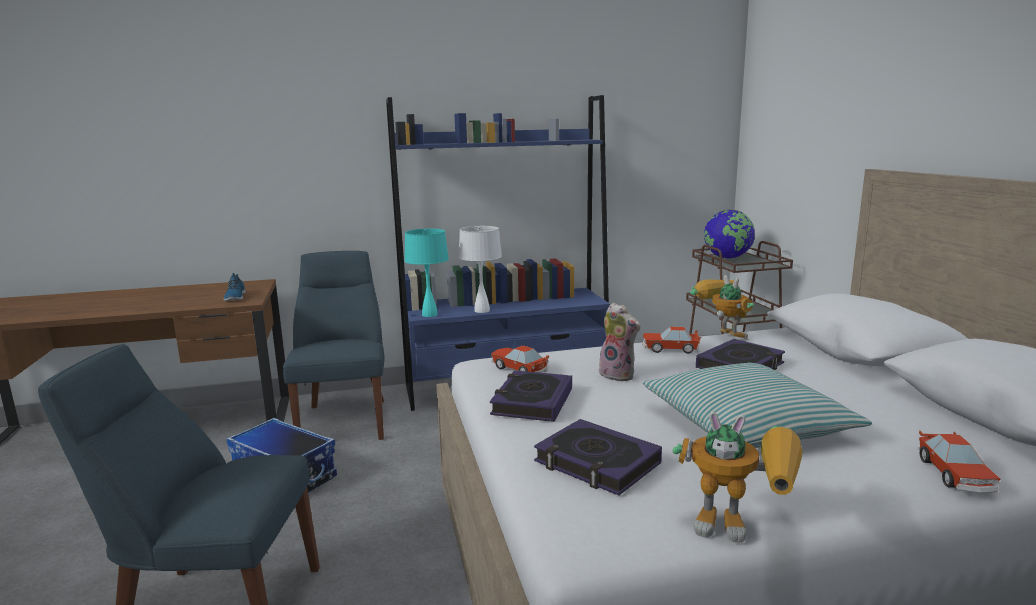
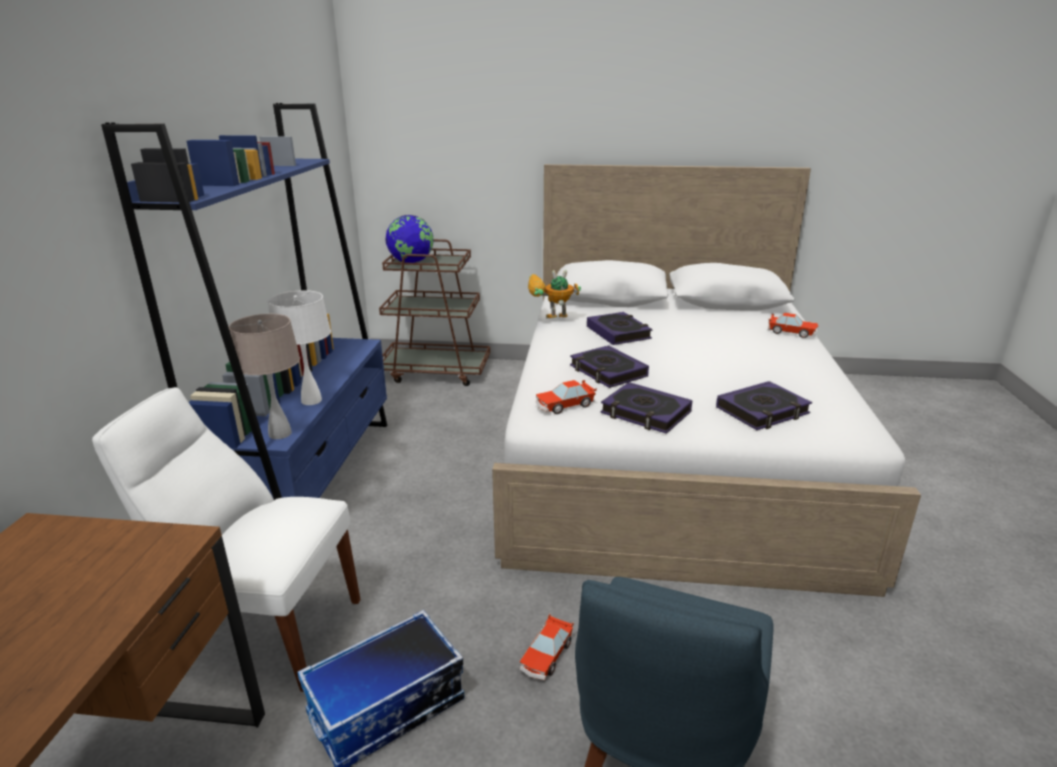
camera: 70 degrees left, 10 degrees up
shoe [224,273,246,301] -> none
blue chair [283,251,385,440] -> white chair [92,387,361,692]
turquoise table lamp [404,229,449,317] -> beige table lamp [229,314,300,439]
plush toy [599,303,640,382] -> book [570,345,649,388]
toy car [642,327,701,354] -> toy car moved to [520,614,574,680]
pillow [643,363,872,448] -> none
toy robot [673,411,803,543] -> none

